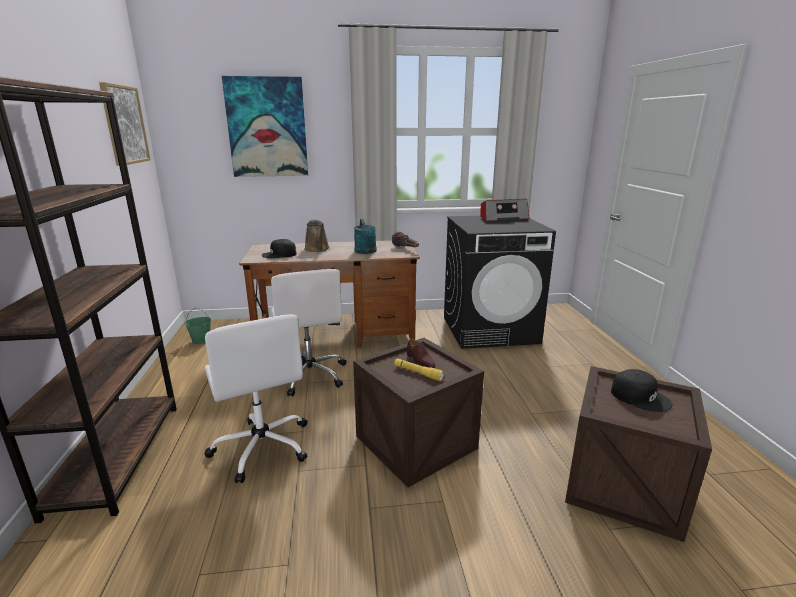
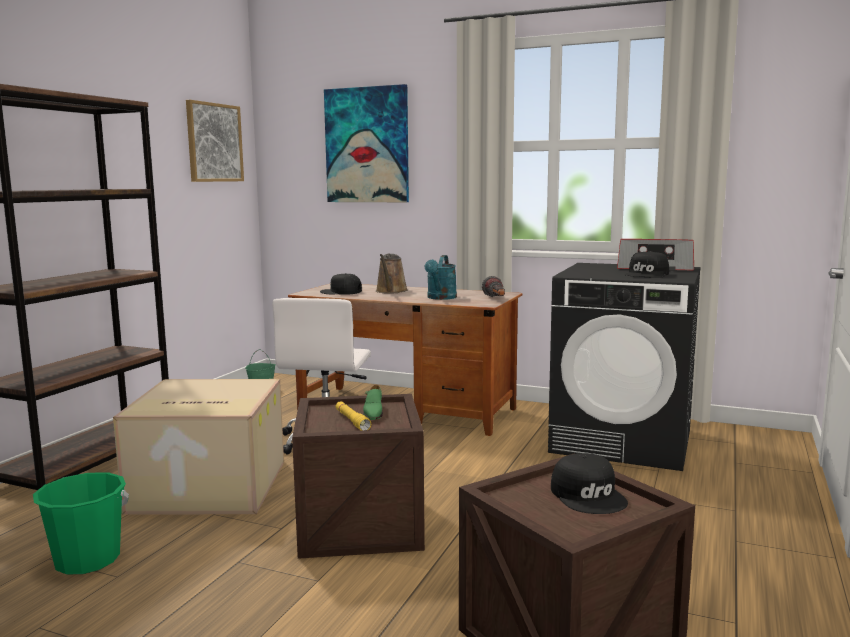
camera: 30 degrees right, 10 degrees down
white office chair [204,314,307,483] -> cardboard box [113,379,284,515]
brown shoe [407,338,436,368] -> green shoe [363,385,383,420]
none -> green bucket [33,472,129,574]
none -> black cap [624,251,669,278]

